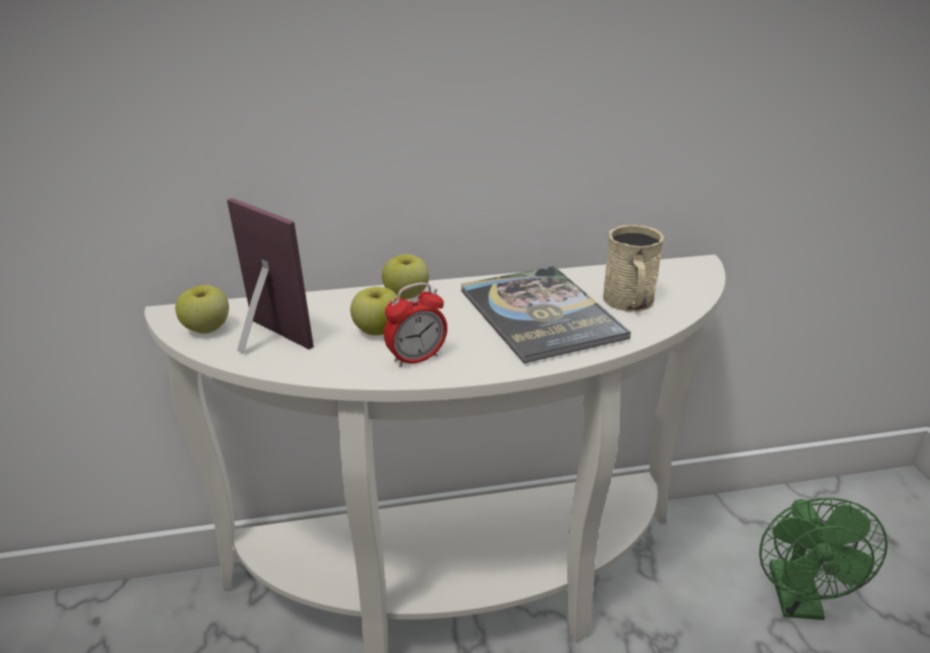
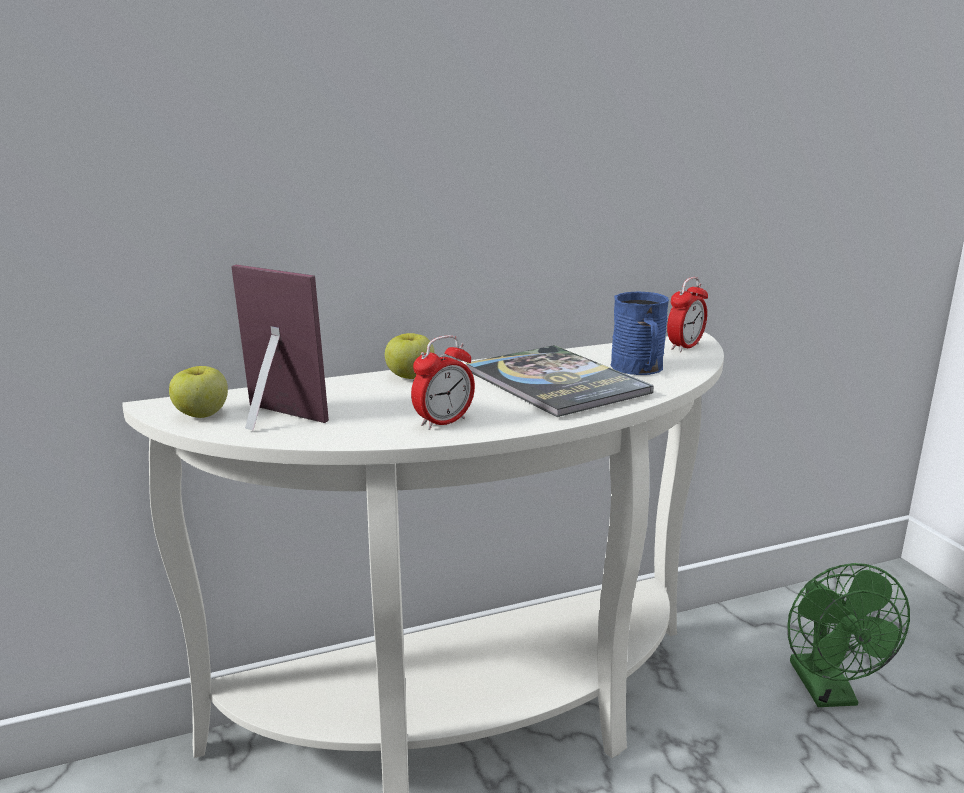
camera: 10 degrees left, 10 degrees down
apple [350,287,398,335] -> none
beige mug [603,225,664,312] -> blue mug [610,292,669,375]
none -> alarm clock [667,277,708,352]

